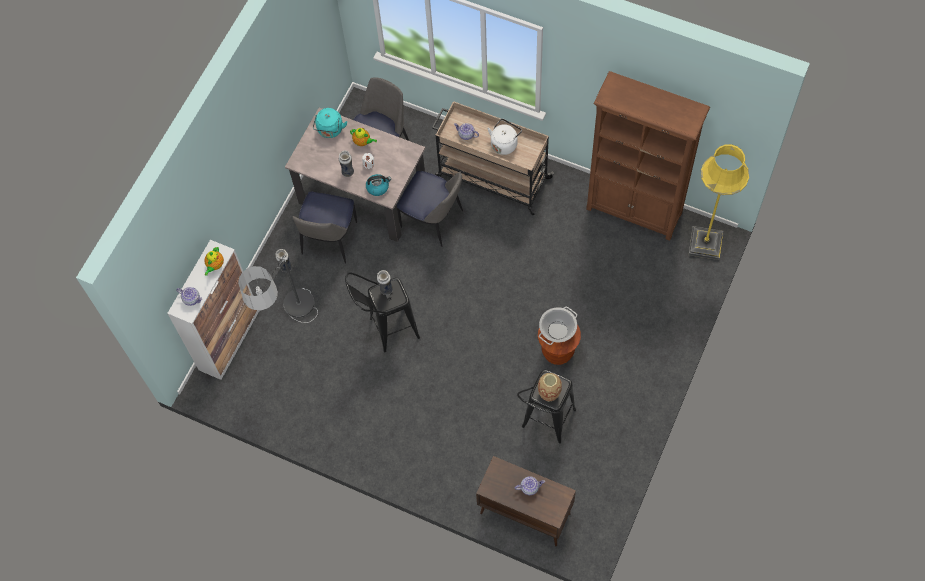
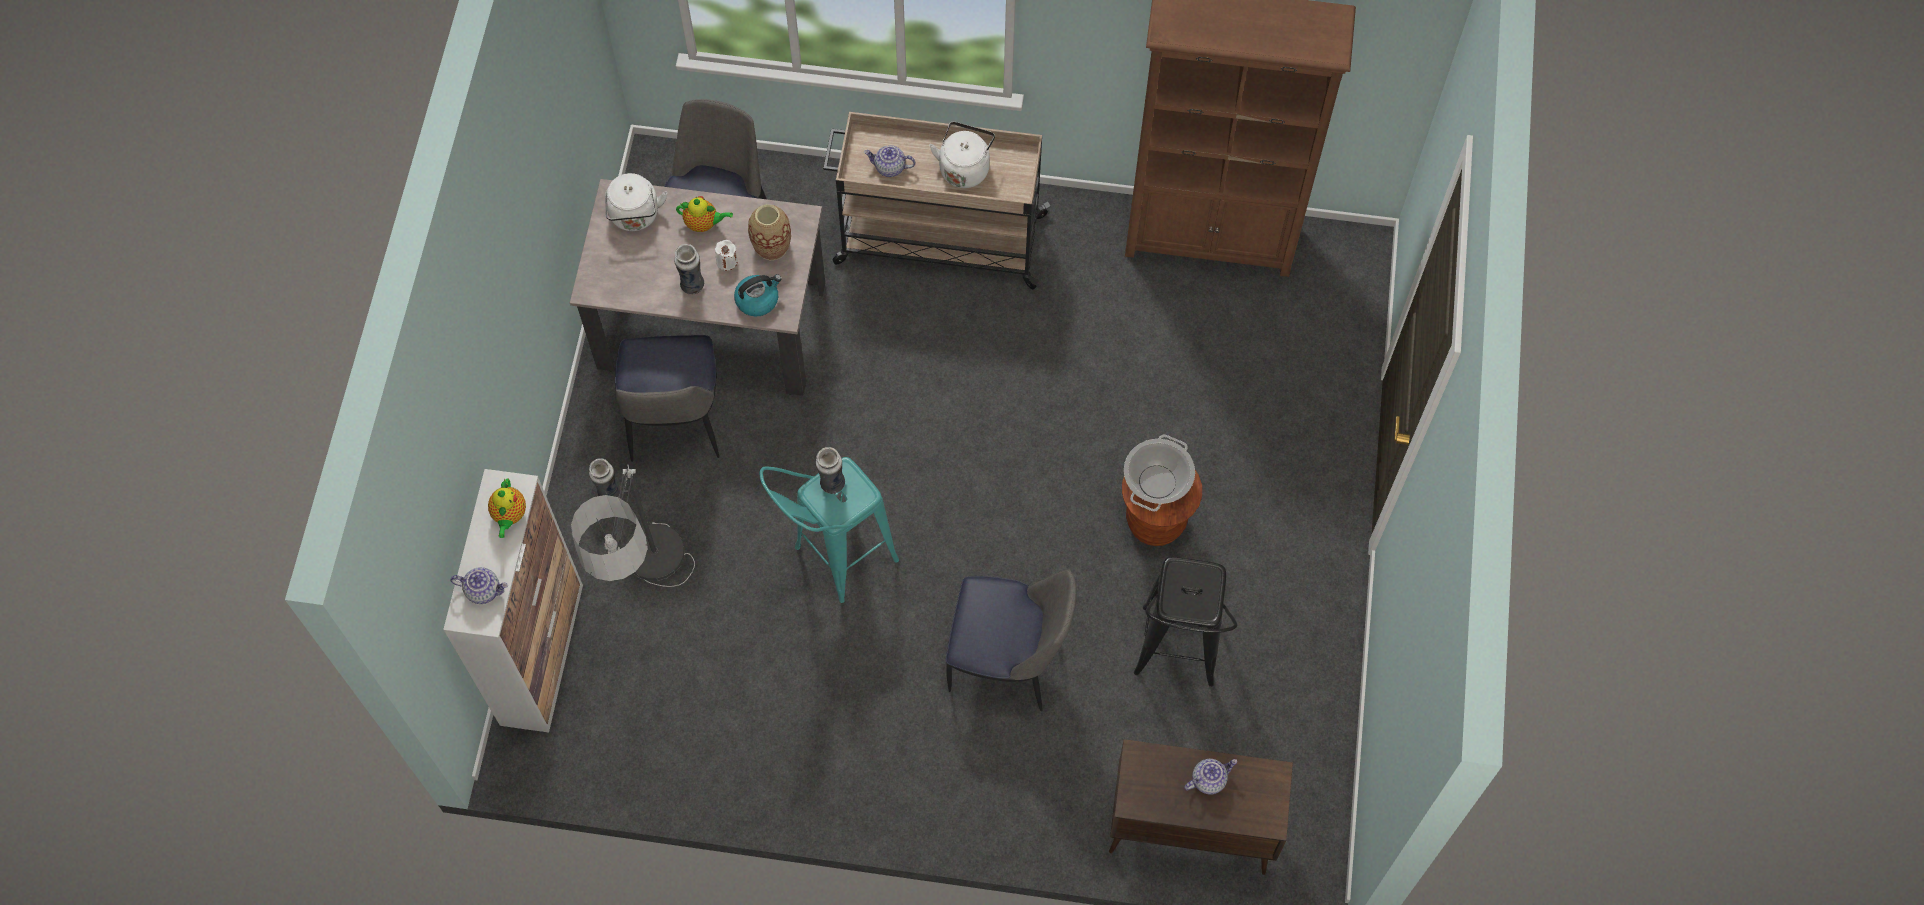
camera: 20 degrees left, 0 degrees up
turquoise kettle [313,108,347,138] -> white kettle [605,173,667,231]
black stool [345,272,420,352] -> turquoise stool [759,457,899,603]
chair [397,171,463,247] -> chair moved to [946,569,1077,711]
vase [538,373,562,401] -> vase moved to [748,204,791,260]
yellow floor lamp [688,144,749,260] -> none

